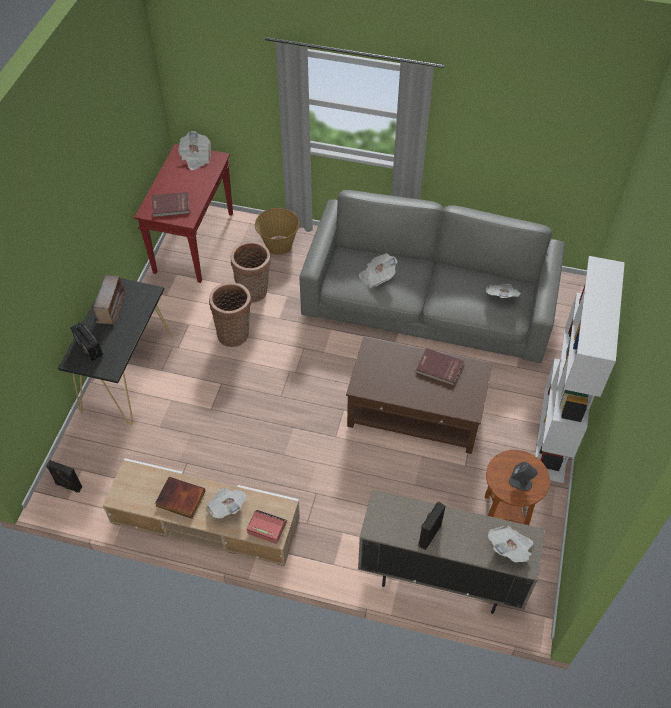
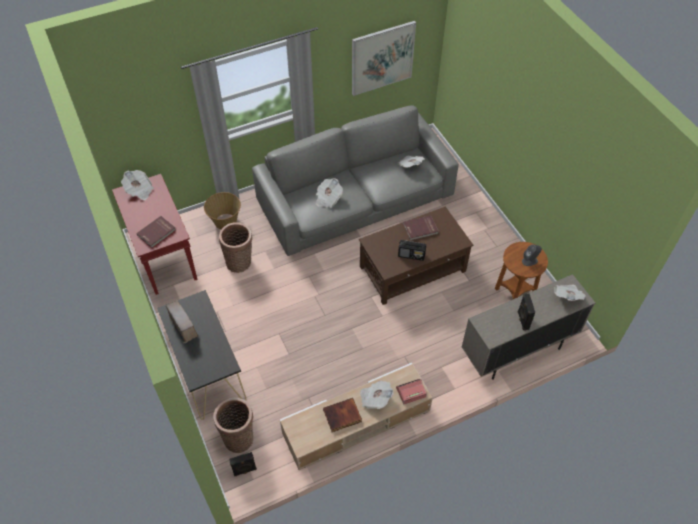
camera: 40 degrees left, 0 degrees up
radio [70,322,103,361] -> radio moved to [398,240,426,261]
basket [209,283,251,347] -> basket moved to [213,397,254,453]
white bookcase [535,256,625,483] -> none
none -> picture [352,21,416,96]

